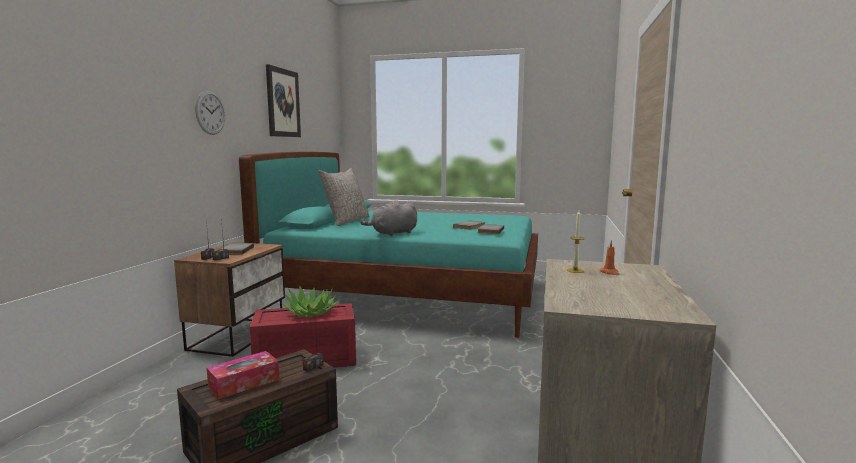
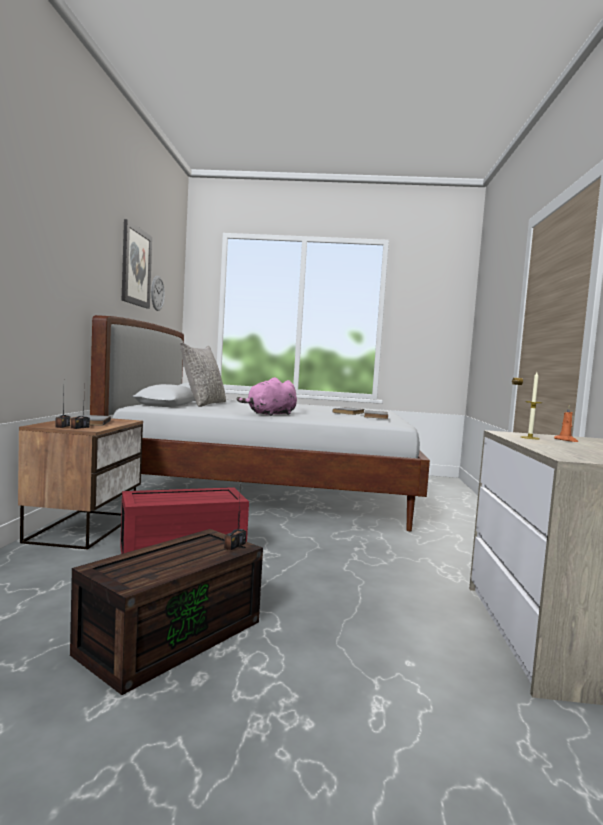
camera: 10 degrees left, 5 degrees down
wall clock [195,91,225,135] -> wall clock moved to [151,276,165,311]
tissue box [207,351,279,400] -> none
turquoise bed [239,152,538,338] -> white bed [90,315,430,531]
potted plant [281,285,340,317] -> none
grey plush toy [360,200,417,236] -> pink plush toy [237,377,297,416]

